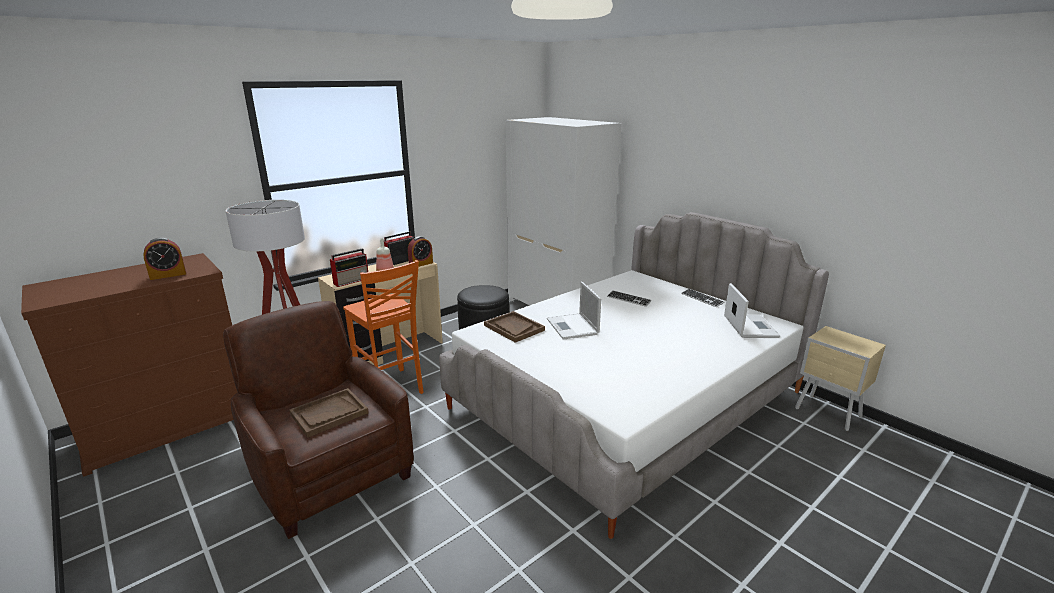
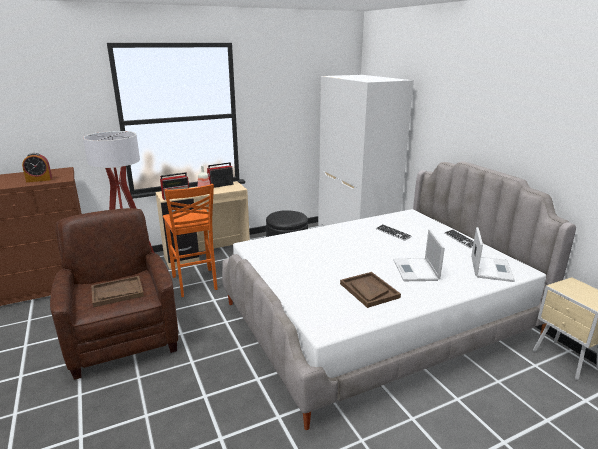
camera: 15 degrees right, 0 degrees up
alarm clock [408,236,433,267] -> none
brown tray [484,311,545,343] -> brown tray moved to [340,272,401,308]
laptop [547,282,601,340] -> laptop moved to [393,229,445,281]

